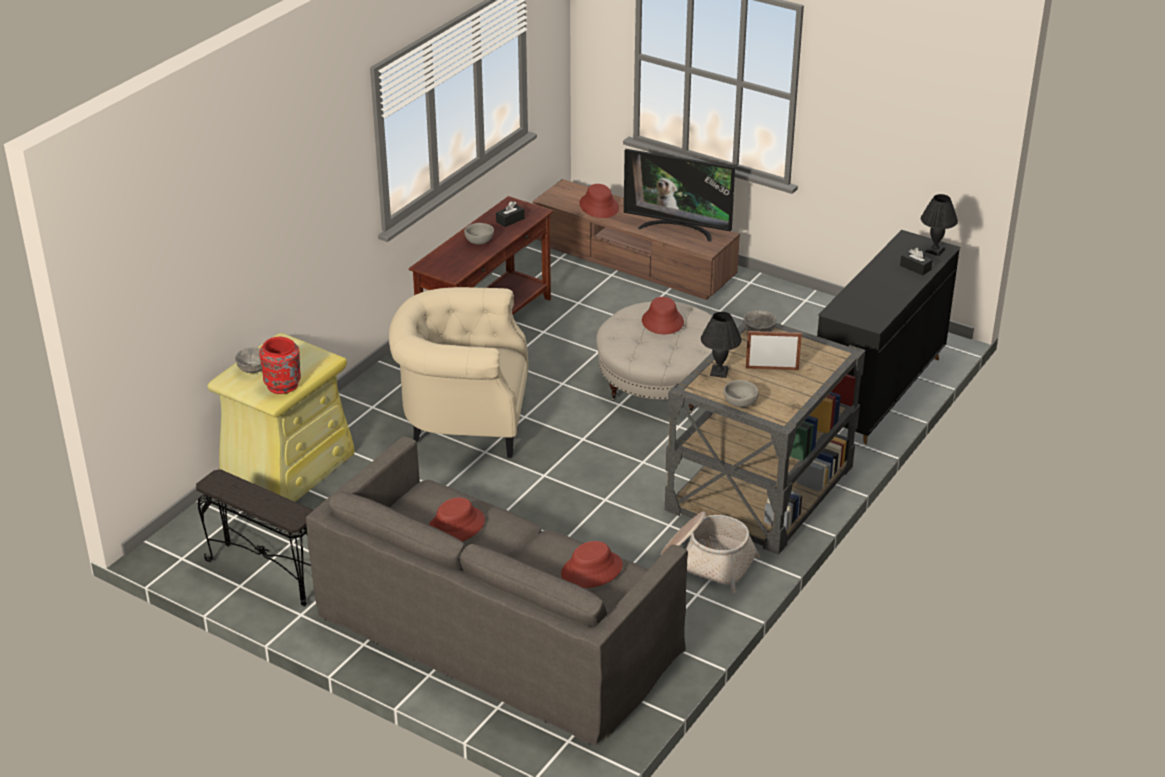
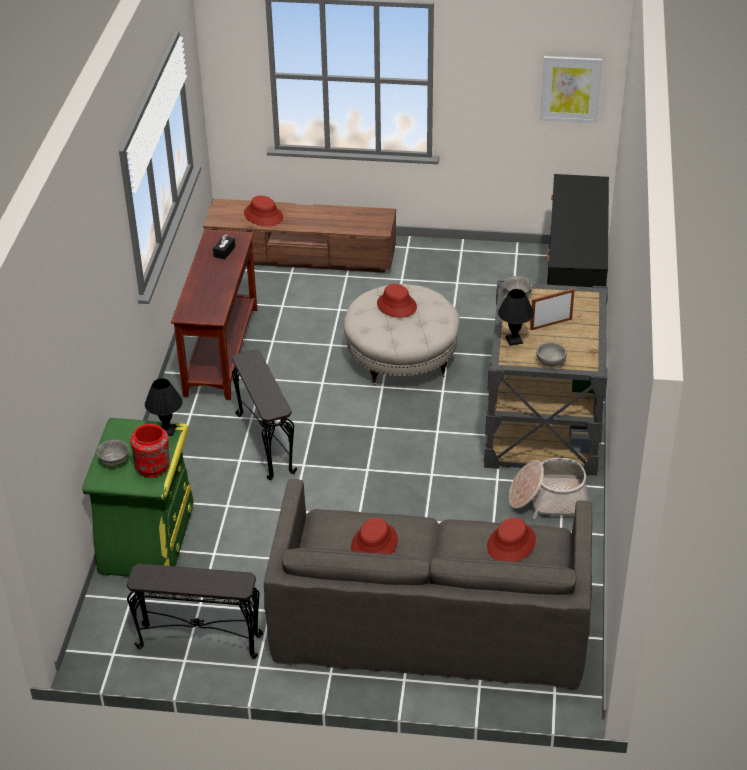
camera: 25 degrees left, 5 degrees up
yellow nightstand [207,333,355,502] -> green nightstand [82,418,194,577]
beige armchair [389,287,528,458] -> black side table [232,349,297,480]
grey bowl [464,223,494,245] -> none
television [624,149,735,242] -> none
black tissue box [900,248,932,276] -> none
black table lamp [921,194,958,256] -> black table lamp moved to [145,378,182,436]
none -> picture [540,56,603,123]

